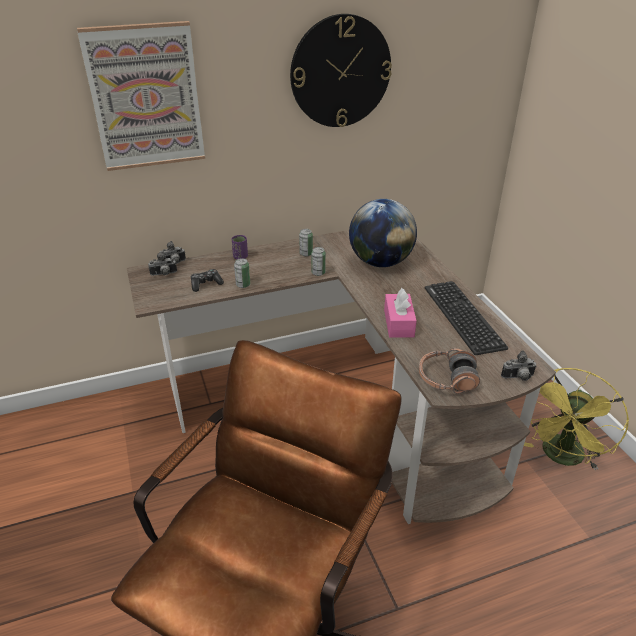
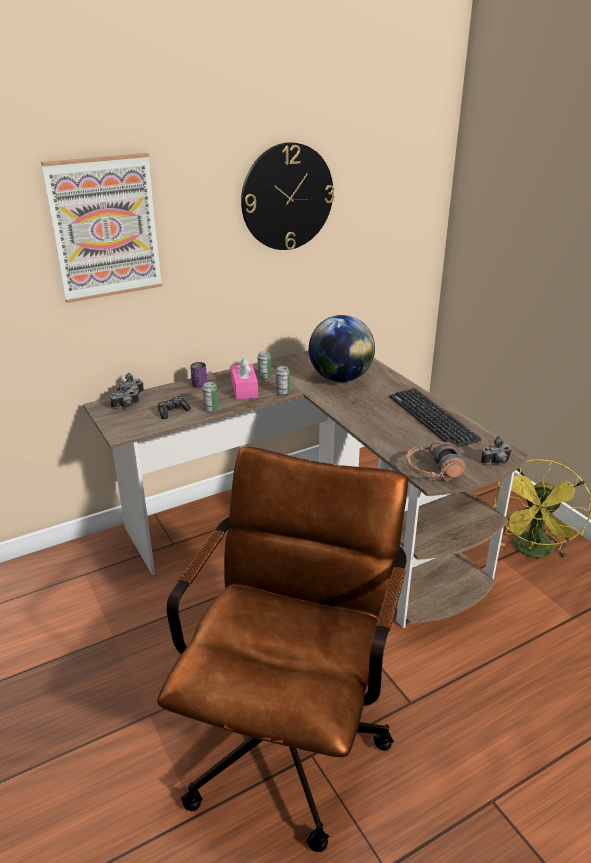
camera: 10 degrees left, 5 degrees down
pink tissue box [384,288,417,338] -> pink tissue box moved to [231,357,258,400]

